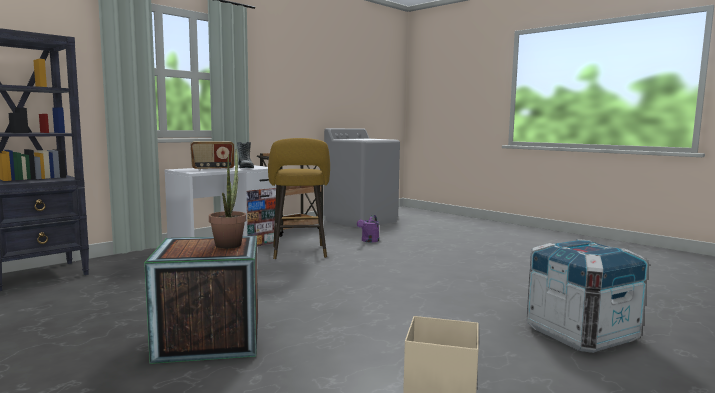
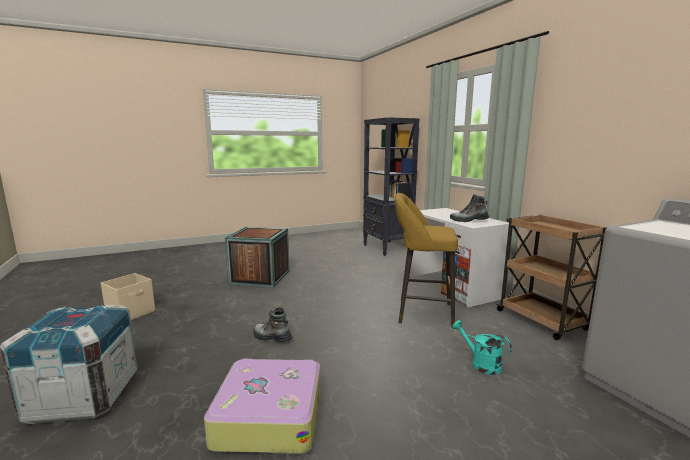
camera: 110 degrees right, 5 degrees up
radio [190,141,234,171] -> none
potted plant [209,149,246,249] -> none
purple watering can [357,215,379,242] -> turquoise watering can [452,320,512,375]
none -> suitcase [204,359,321,454]
none -> boot [253,307,292,343]

